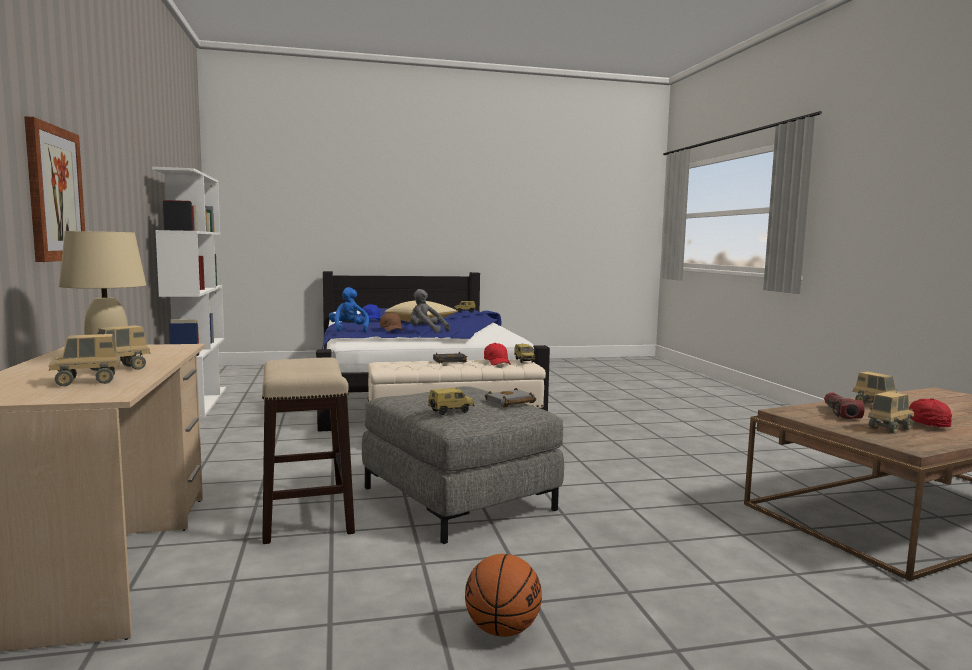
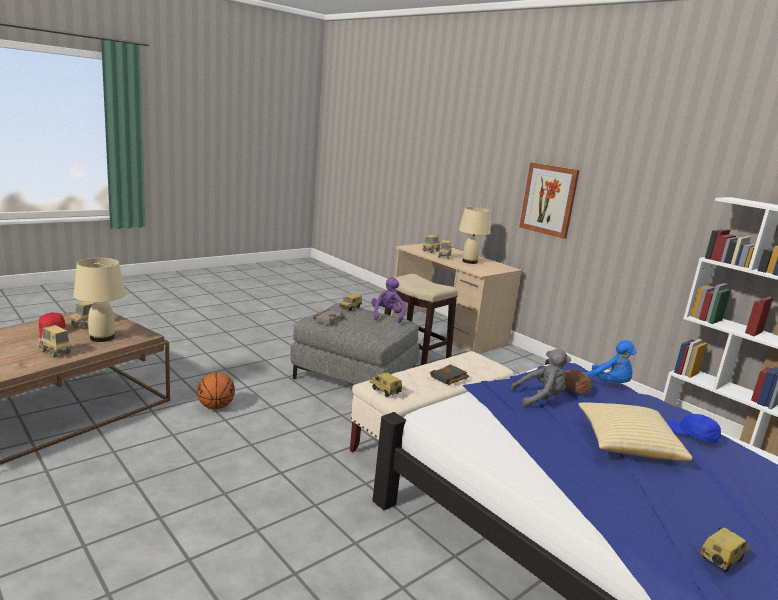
camera: 150 degrees right, 10 degrees up
basketball [465,554,542,637] -> basketball moved to [197,373,235,410]
red cap [484,343,510,365] -> none
flashlight [824,392,865,419] -> beige table lamp [73,258,126,342]
none -> purple plush toy [371,277,406,324]

